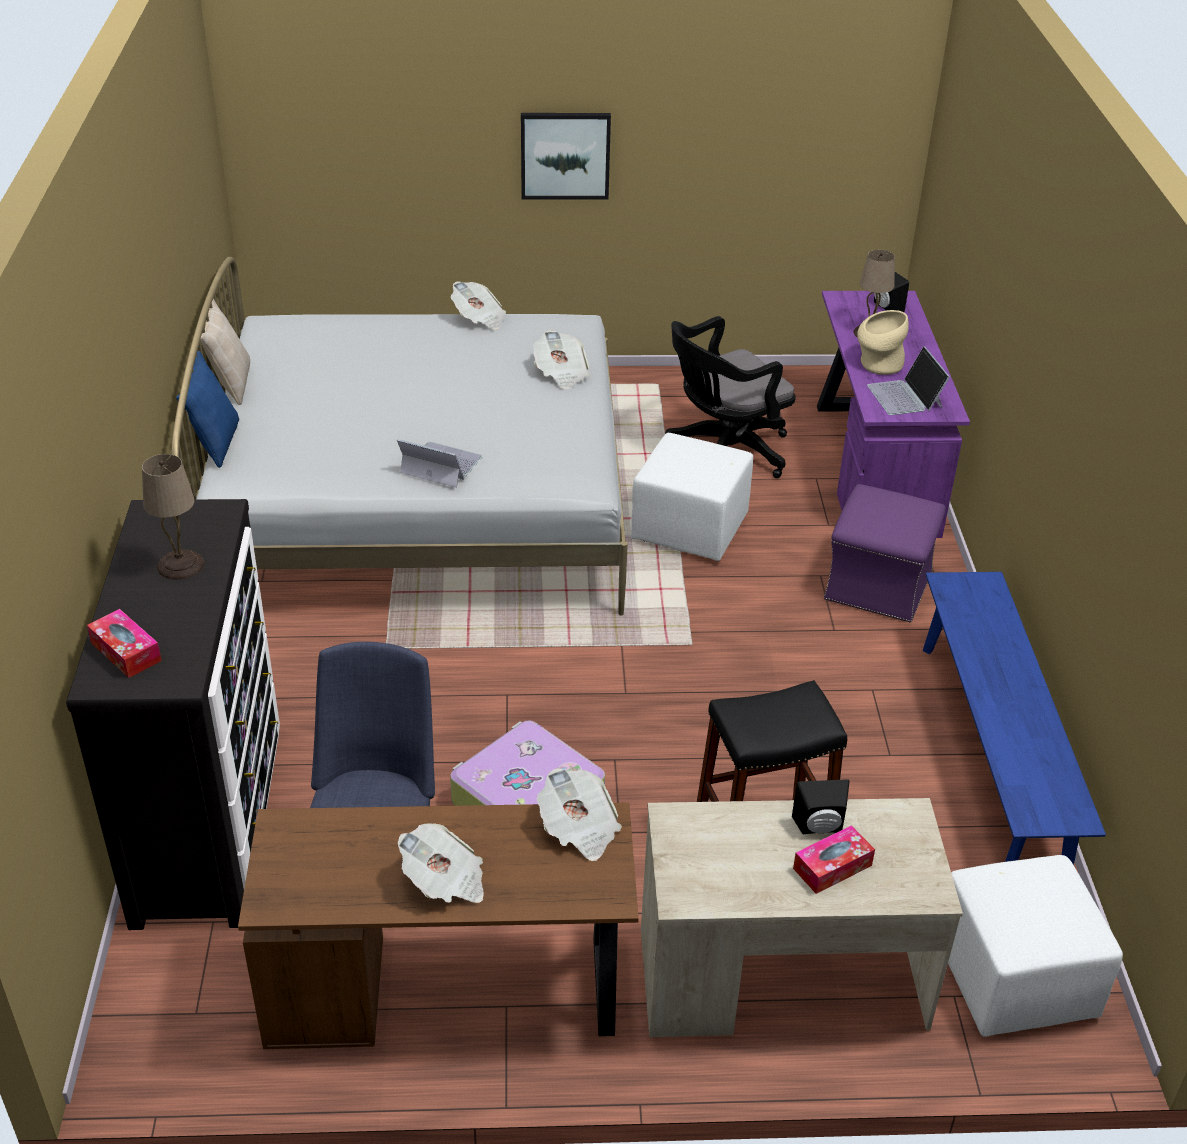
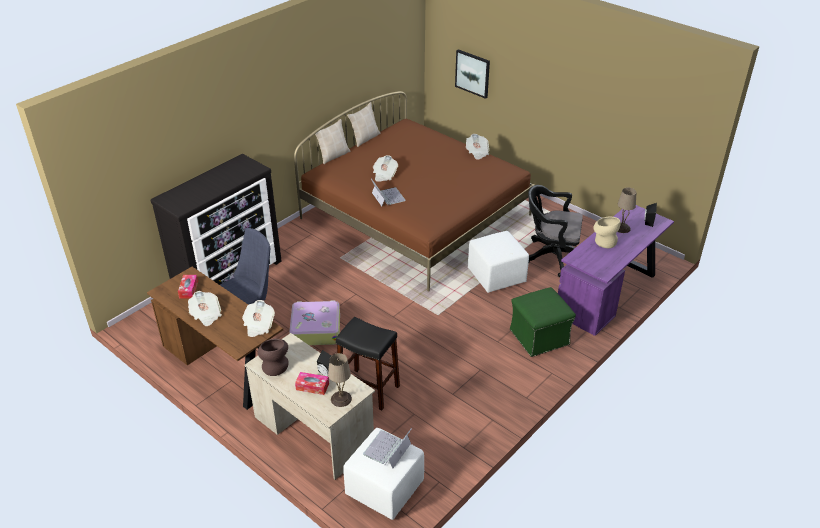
camera: 45 degrees right, 0 degrees up
tissue box [87,609,162,678] -> tissue box moved to [178,275,198,299]
beige table lamp [142,454,204,580] -> beige table lamp moved to [328,353,352,407]
white bed [171,257,628,616] -> brown bed [294,91,535,292]
blue pillow [176,351,239,468] -> beige pillow [315,119,351,164]
picture [521,113,611,200] -> picture moved to [455,49,490,99]
newspaper [533,330,590,389] -> newspaper moved to [373,155,398,182]
purple ottoman [824,484,946,623] -> green ottoman [510,287,576,357]
laptop [867,346,950,415] -> laptop moved to [363,428,412,469]
blue bench [923,572,1106,865] -> none
none -> brown vase [257,339,289,376]

